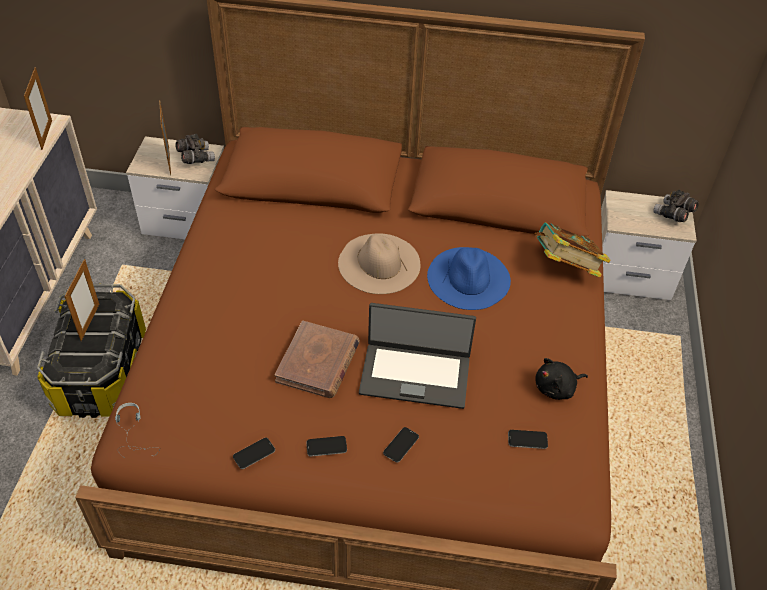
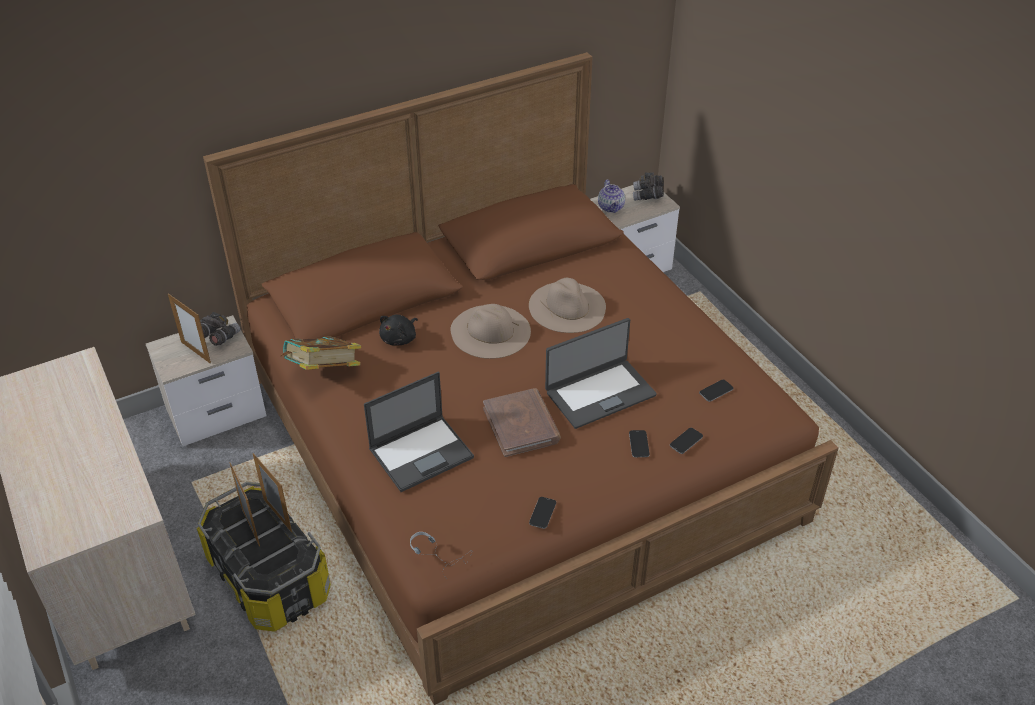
camera: 35 degrees left, 5 degrees down
picture frame [24,67,52,150] -> picture frame moved to [253,453,292,532]
phone [306,436,347,457] -> phone moved to [670,428,703,454]
blue hat [427,247,511,310] -> beige hat [529,278,606,333]
book [534,222,610,278] -> book moved to [280,336,361,370]
black plush toy [535,358,588,400] -> black plush toy moved to [379,315,418,346]
none -> laptop [364,372,474,492]
none -> teapot [598,180,625,213]

